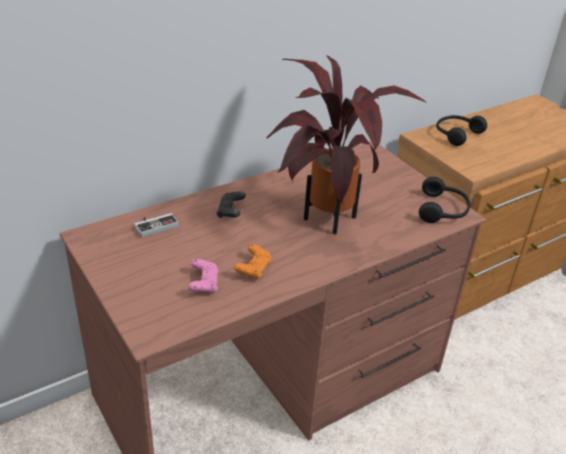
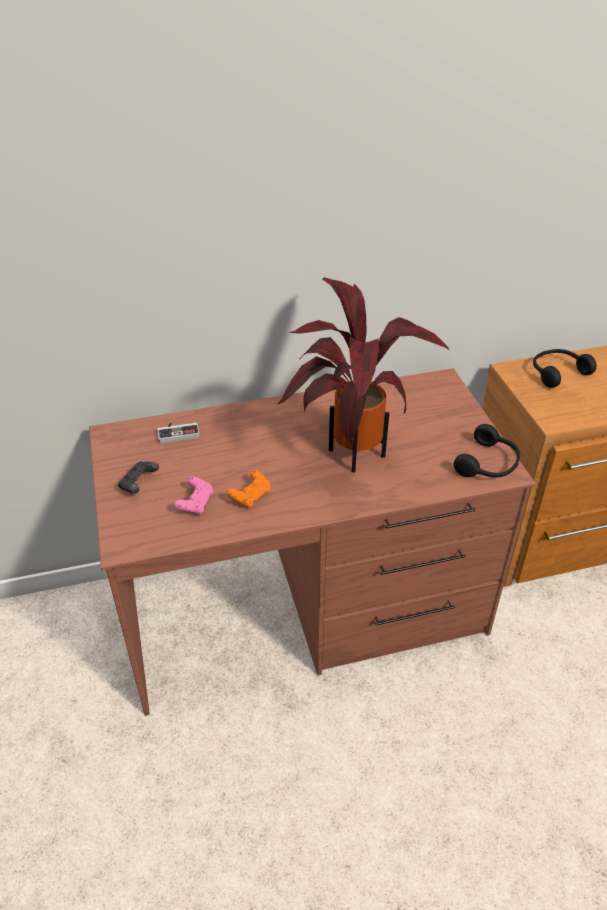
camera: 20 degrees right, 5 degrees up
black game controller [216,191,246,218] -> black game controller moved to [118,461,159,494]

